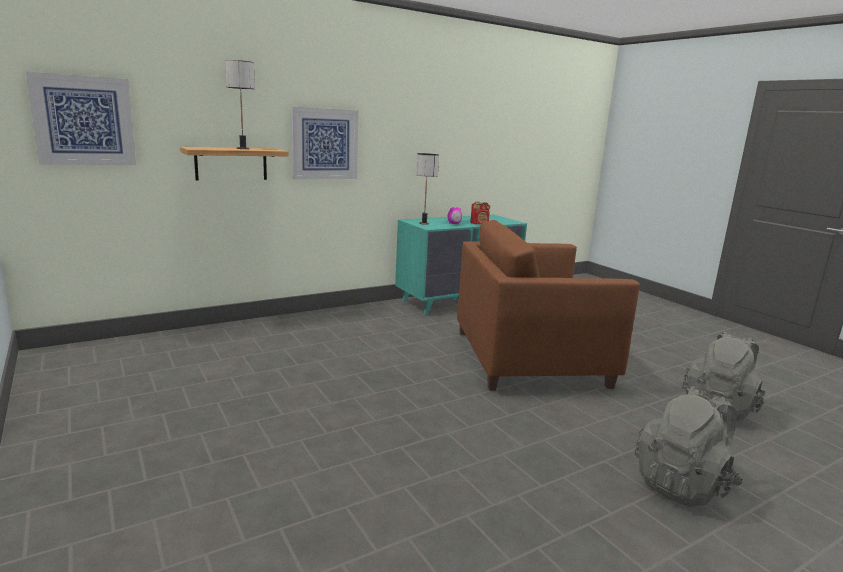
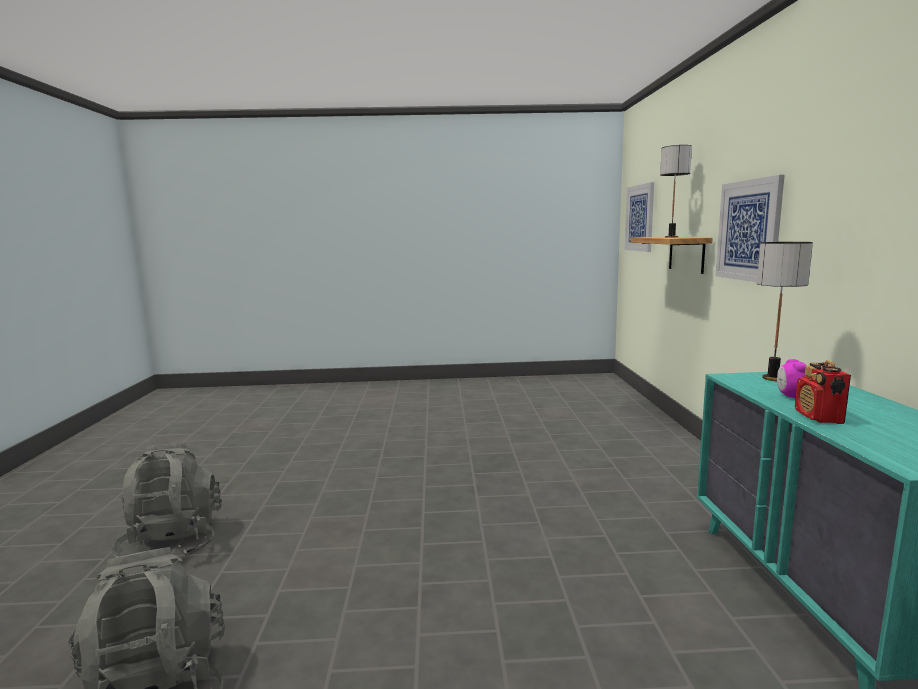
camera: 120 degrees right, 5 degrees down
brown armchair [457,220,640,391] -> none

